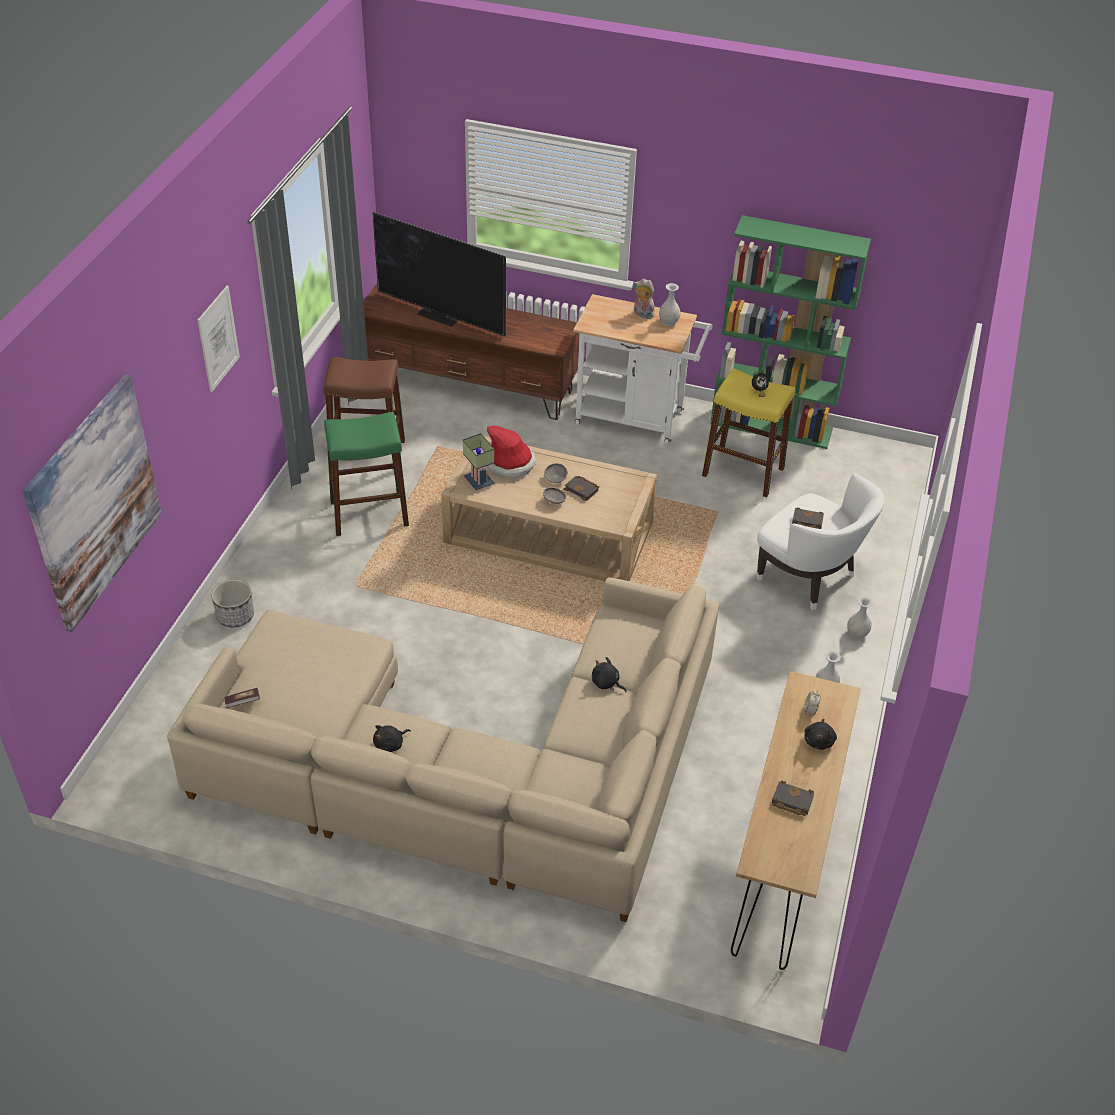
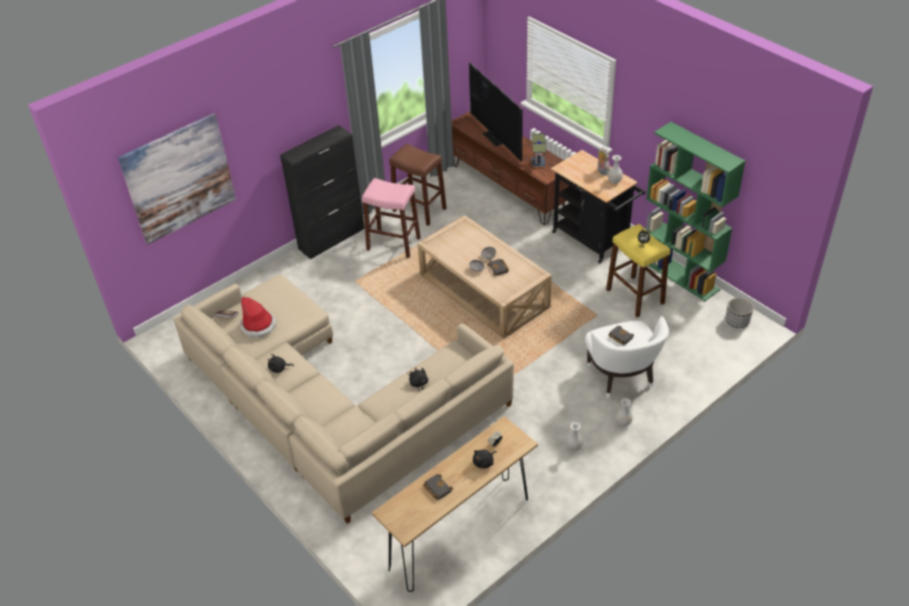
camera: 35 degrees right, 0 degrees up
picture [197,286,240,392] -> none
planter [211,580,254,627] -> planter moved to [725,297,754,328]
green stool [324,412,409,536] -> pink stool [362,178,421,258]
table lamp [463,433,495,491] -> table lamp moved to [532,133,546,167]
hat [487,426,536,478] -> hat moved to [240,297,276,338]
white cart [573,294,713,445] -> black cart [551,150,645,263]
none -> black cabinet [280,125,365,259]

